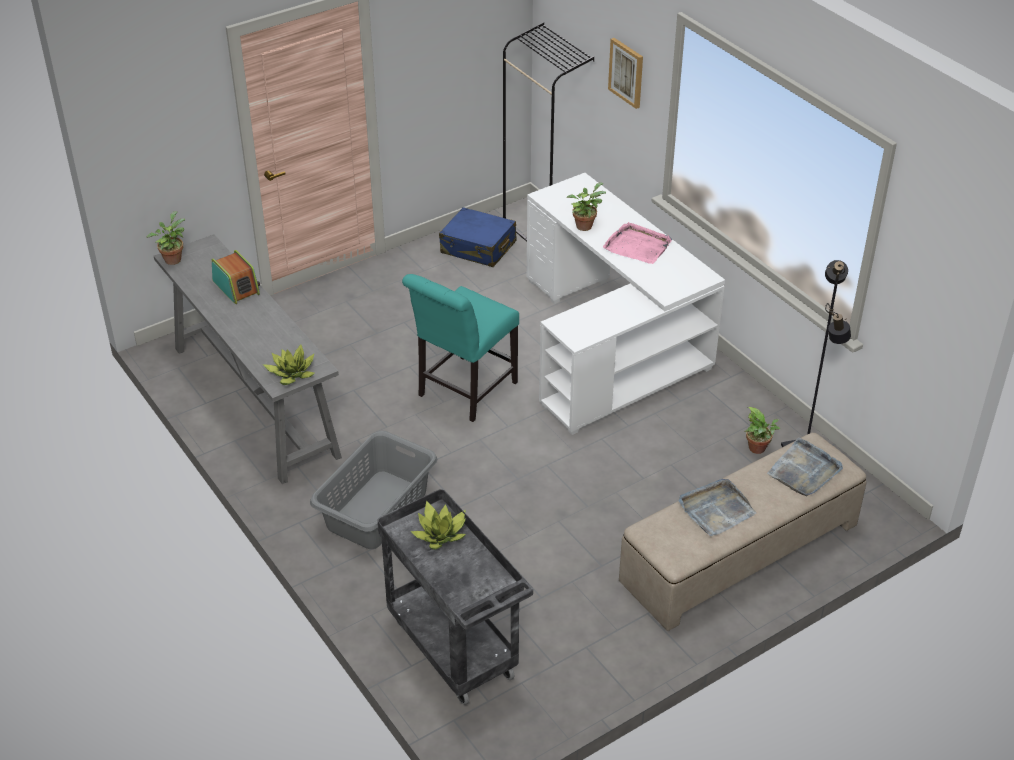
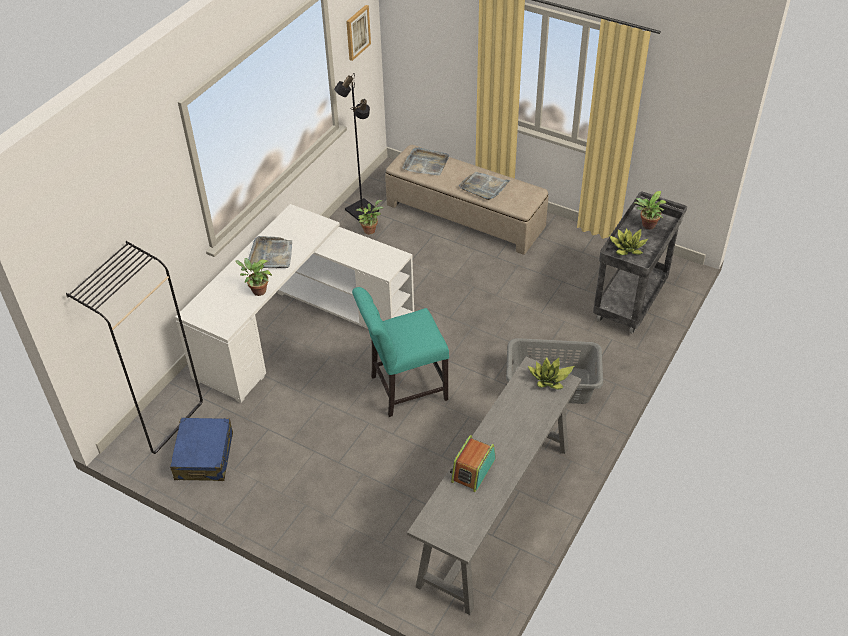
camera: 115 degrees left, 5 degrees up
potted plant [147,211,185,265] -> potted plant moved to [634,191,666,229]
turquoise chair [402,274,519,422] -> turquoise chair turned 150 degrees clockwise [352,287,449,417]
pink tray [603,222,672,264] -> grey tray [248,236,292,268]
picture [608,38,643,109] -> picture moved to [346,5,371,61]

